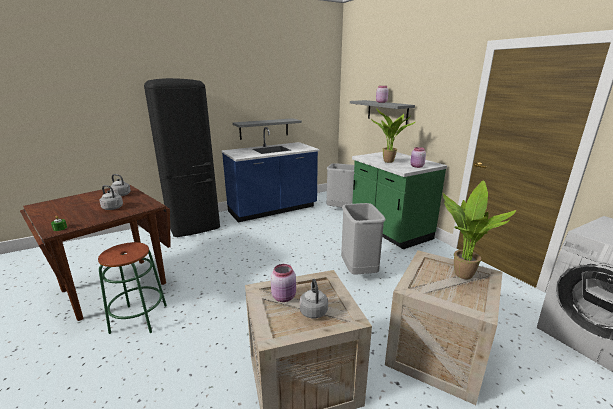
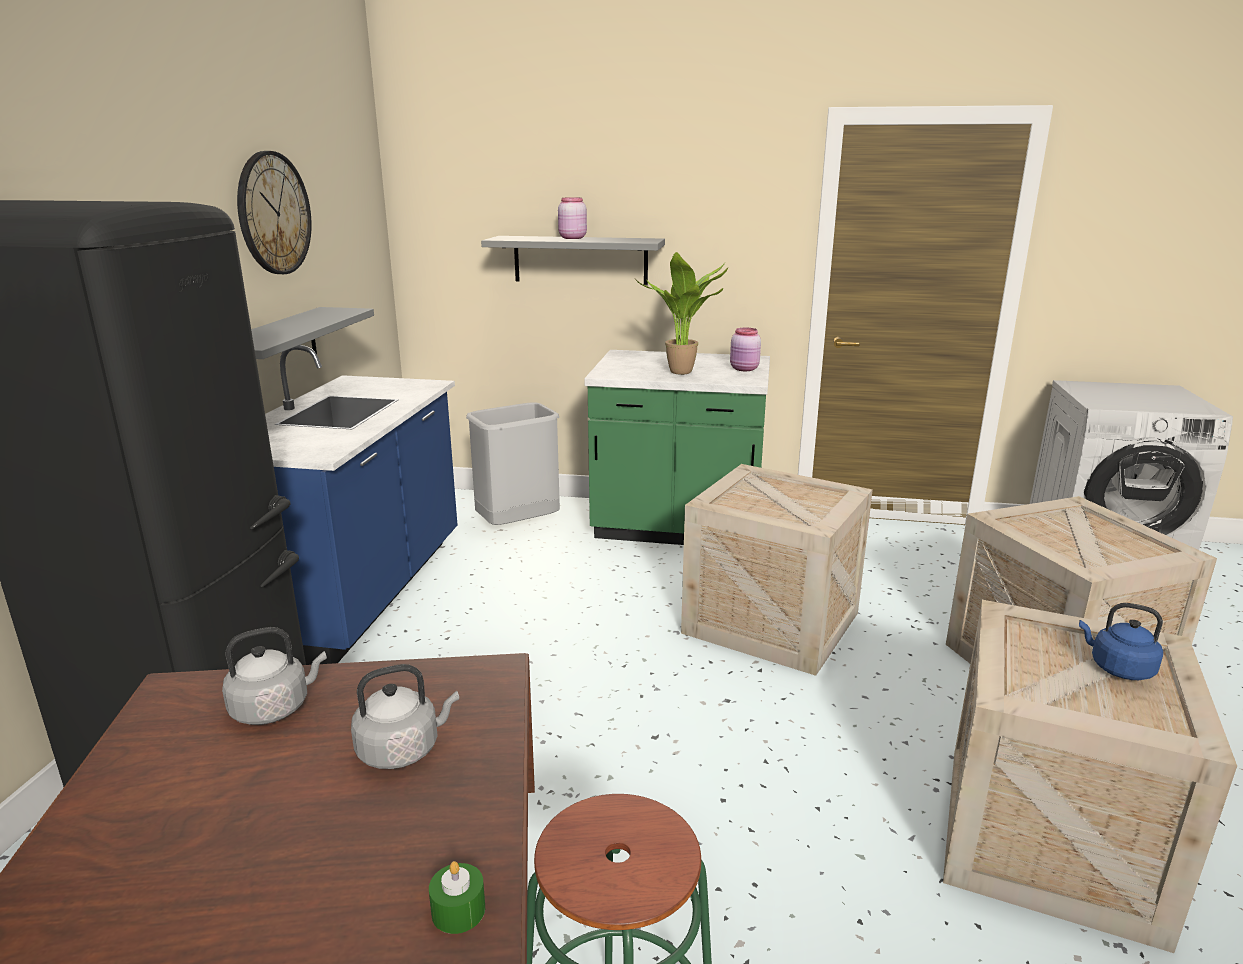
camera: 50 degrees left, 0 degrees up
pink jar [271,264,296,302] -> none
grey kettle [299,279,328,318] -> blue kettle [1079,603,1163,680]
grey trash can [341,203,385,275] -> crate [681,464,873,676]
potted plant [443,180,516,279] -> none
none -> wall clock [237,151,311,274]

